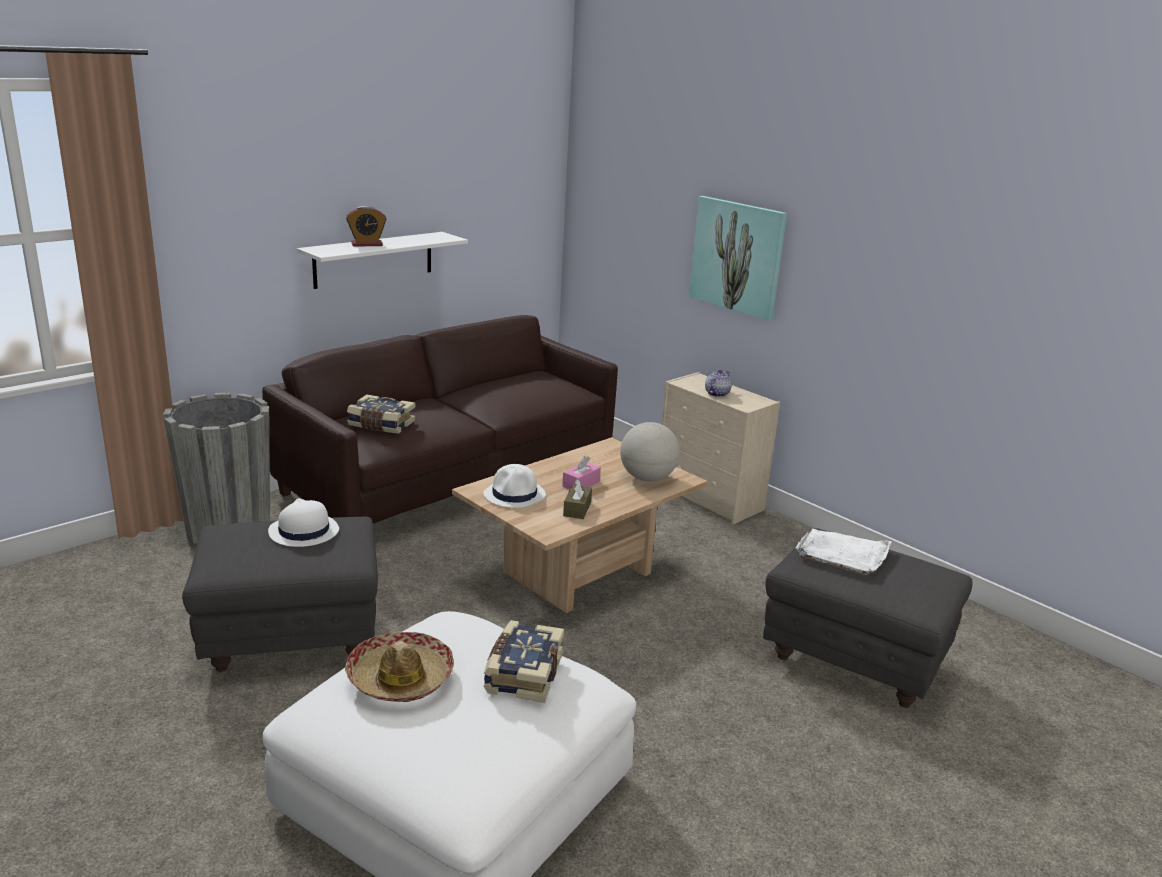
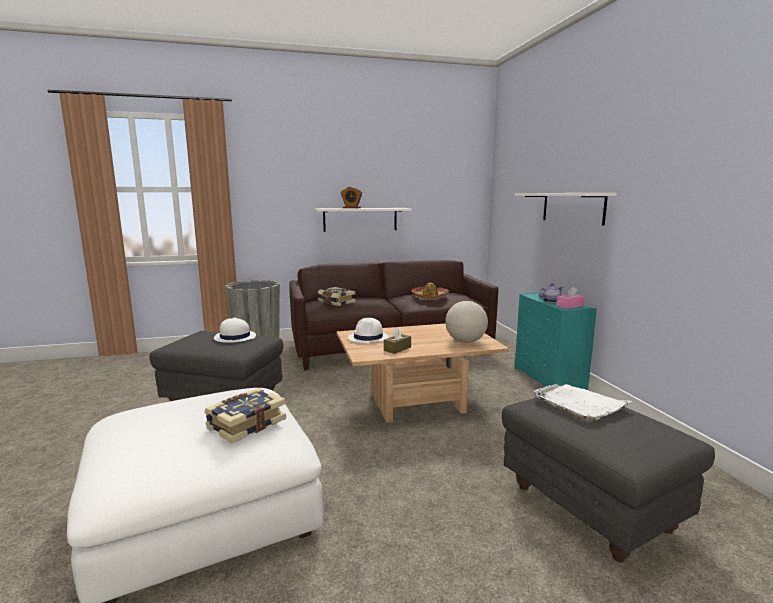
camera: 30 degrees right, 10 degrees down
hat [345,632,454,702] -> hat moved to [411,282,449,299]
pink tissue box [562,456,601,490] -> pink tissue box moved to [557,287,585,309]
beige dresser [662,372,780,524] -> turquoise dresser [515,293,597,390]
picture [689,196,787,321] -> white shelf [515,193,617,226]

